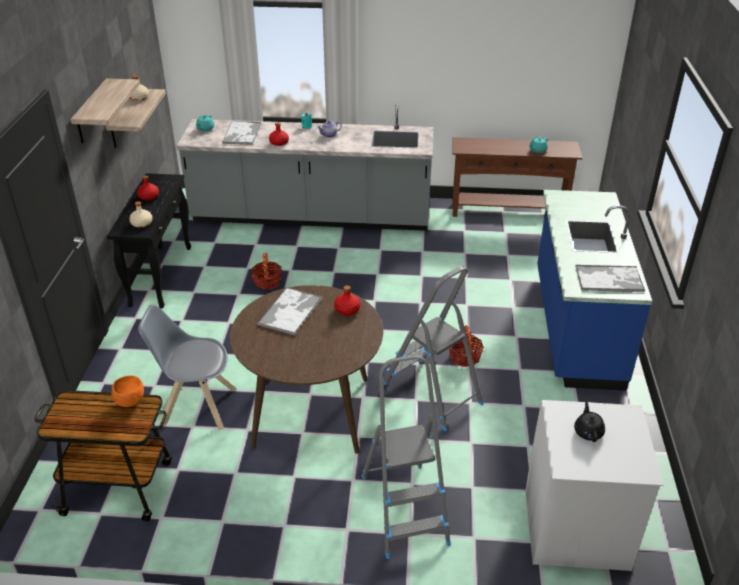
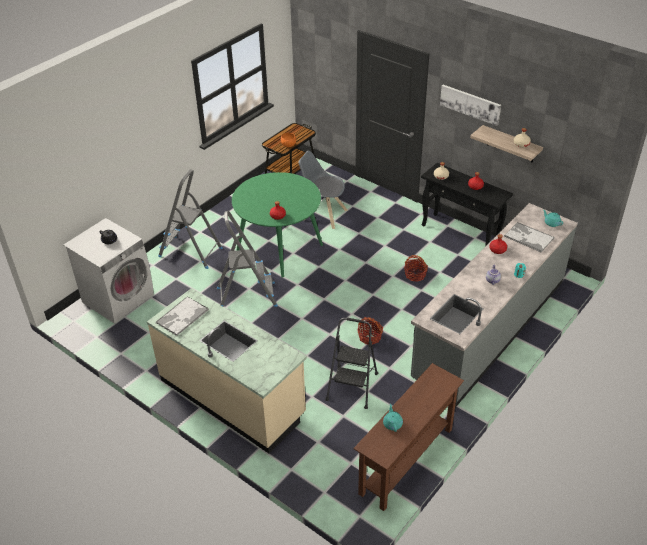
camera: 125 degrees right, 5 degrees up
shelf [71,78,140,144] -> picture [440,85,501,126]
grey chair [138,304,237,430] -> grey chair turned 105 degrees counterclockwise [299,151,348,229]
brown dining table [230,285,384,454] -> green dining table [232,172,323,278]
tray [257,288,322,335] -> none
basket [449,325,484,367] -> basket moved to [357,317,383,345]
blue counter [537,190,652,391] -> beige counter [147,288,307,453]
none -> black step ladder [325,318,378,409]

